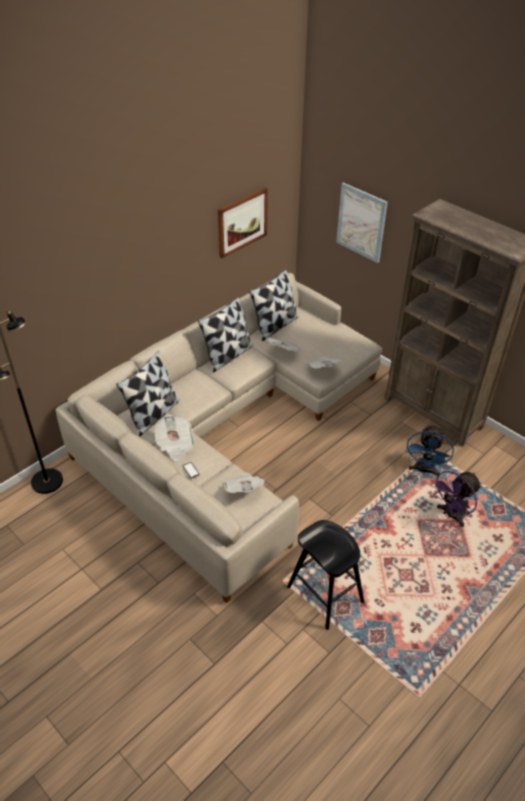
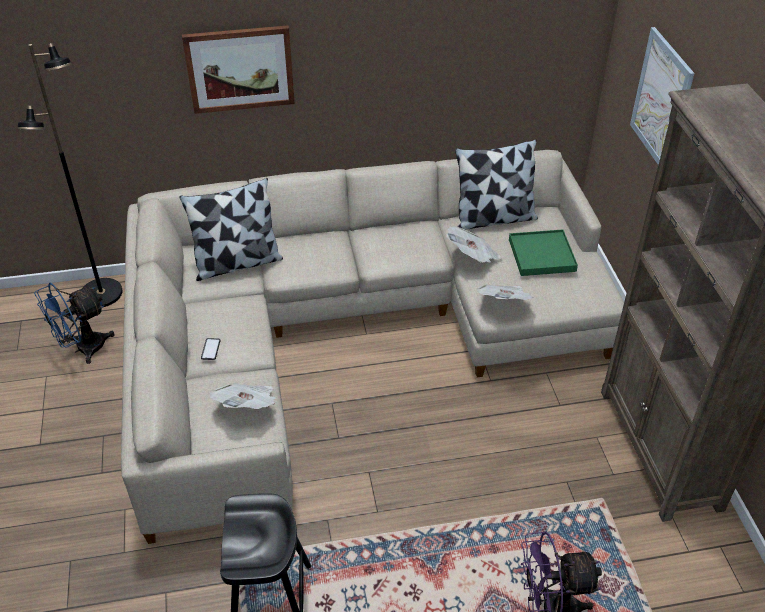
camera: 35 degrees right, 0 degrees up
newspaper [155,415,195,461] -> none
pillow [198,297,253,372] -> none
picture [218,188,268,258] -> picture moved to [182,25,295,114]
blue fan [406,424,454,476] -> blue fan moved to [34,282,114,364]
none -> green tray [509,229,578,276]

